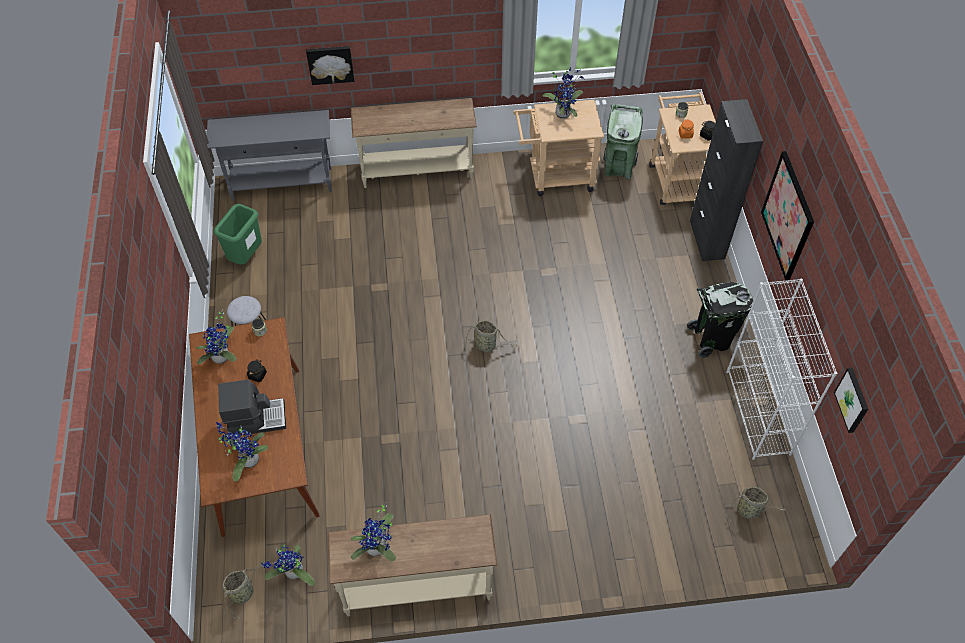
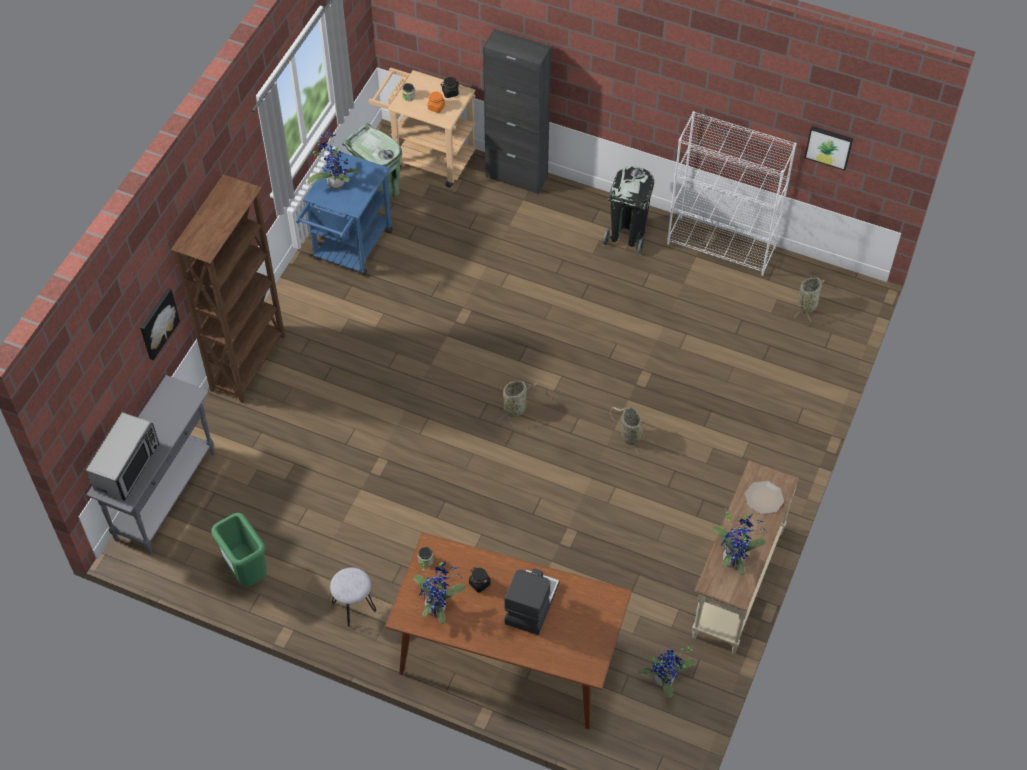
camera: 60 degrees left, 0 degrees up
potted plant [216,421,268,482] -> none
basket [223,561,265,619] -> basket moved to [610,407,655,455]
beige console table [351,98,477,188] -> brown bookcase [171,174,285,403]
beige cart [513,100,604,196] -> blue cart [296,150,393,276]
picture [761,151,814,281] -> none
none -> microwave [86,412,159,501]
none -> plate [745,481,784,514]

